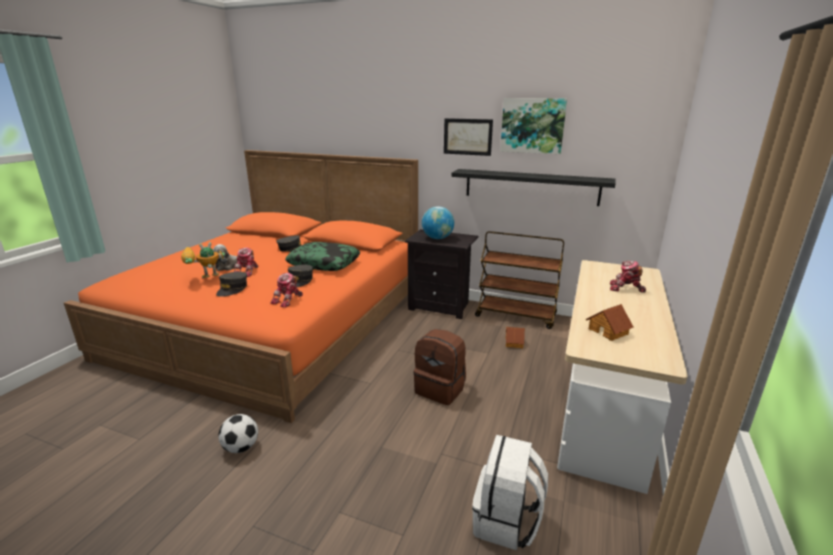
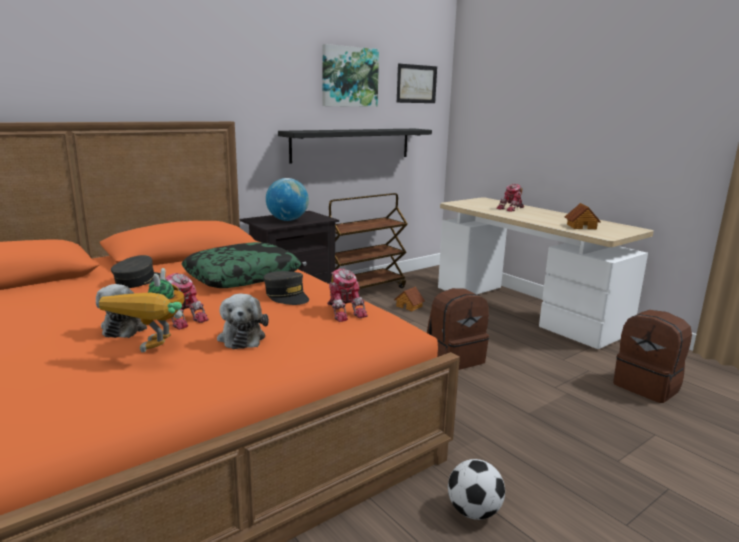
camera: 60 degrees left, 5 degrees down
grey cap [216,272,247,297] -> plush toy [217,294,269,349]
picture [444,118,493,156] -> picture moved to [397,64,437,103]
white backpack [472,435,548,550] -> brown backpack [613,310,692,403]

